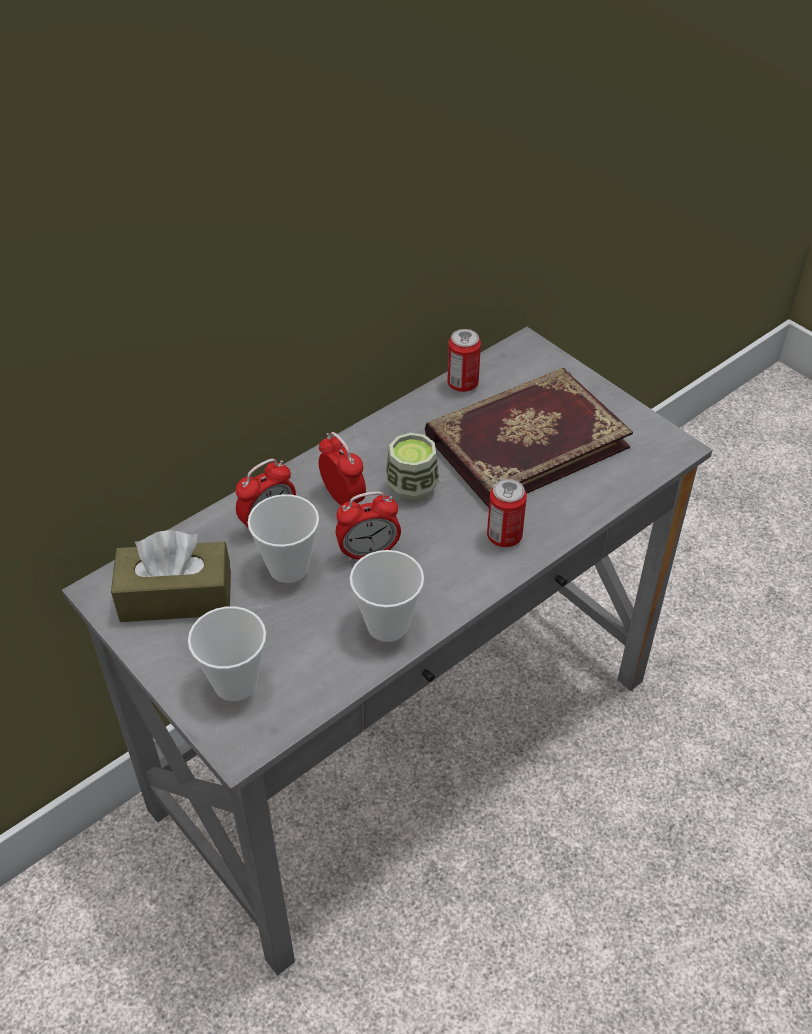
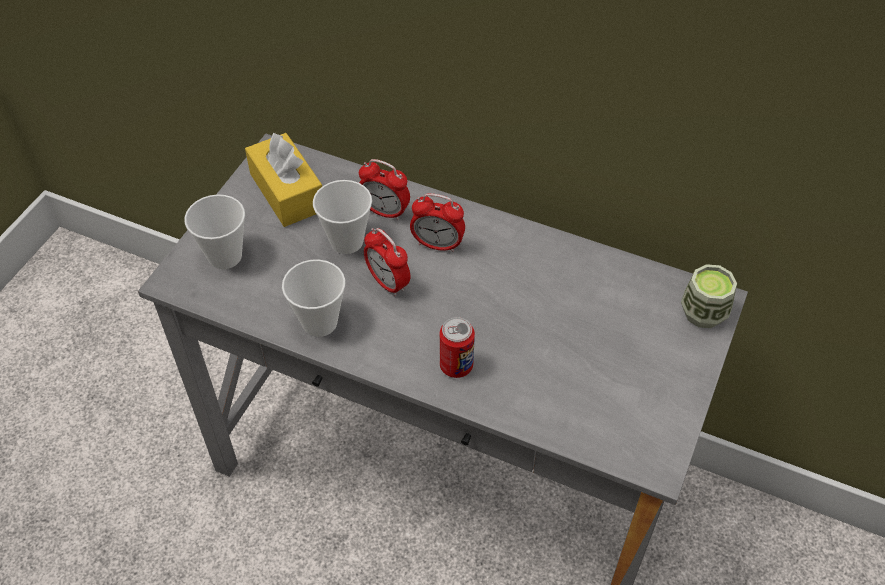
camera: 65 degrees right, 5 degrees up
brown tissue box [111,530,231,622] -> yellow tissue box [245,133,322,227]
alarm clock [319,432,366,505] -> alarm clock turned 75 degrees clockwise [410,193,465,252]
cup [386,433,439,503] -> cup moved to [681,264,737,328]
book [425,368,633,508] -> none
can [447,329,481,392] -> none

